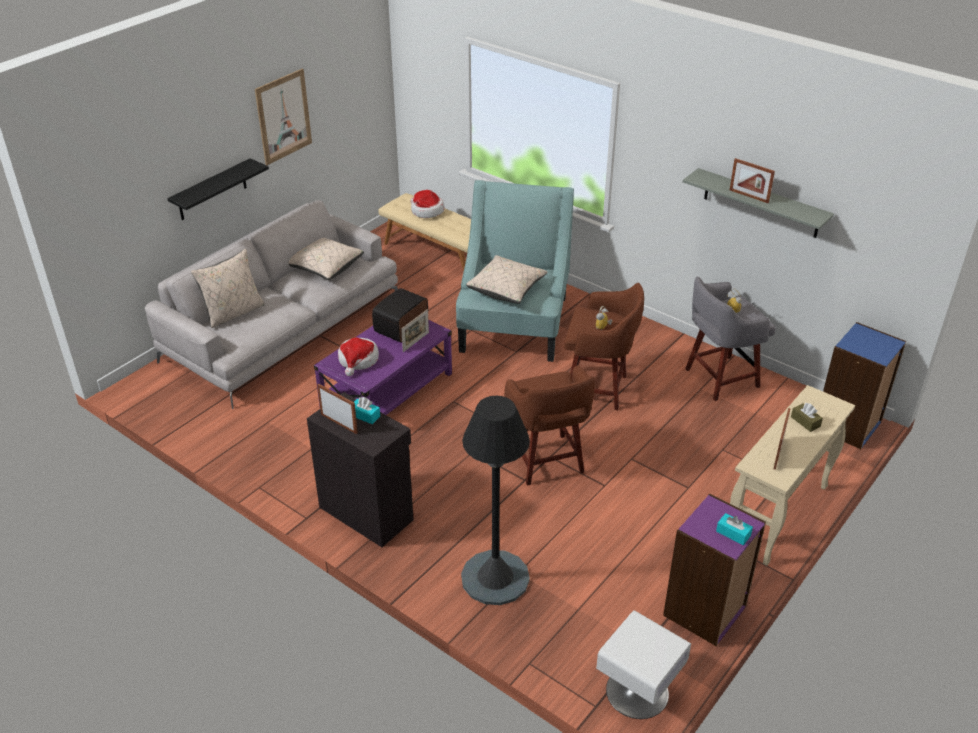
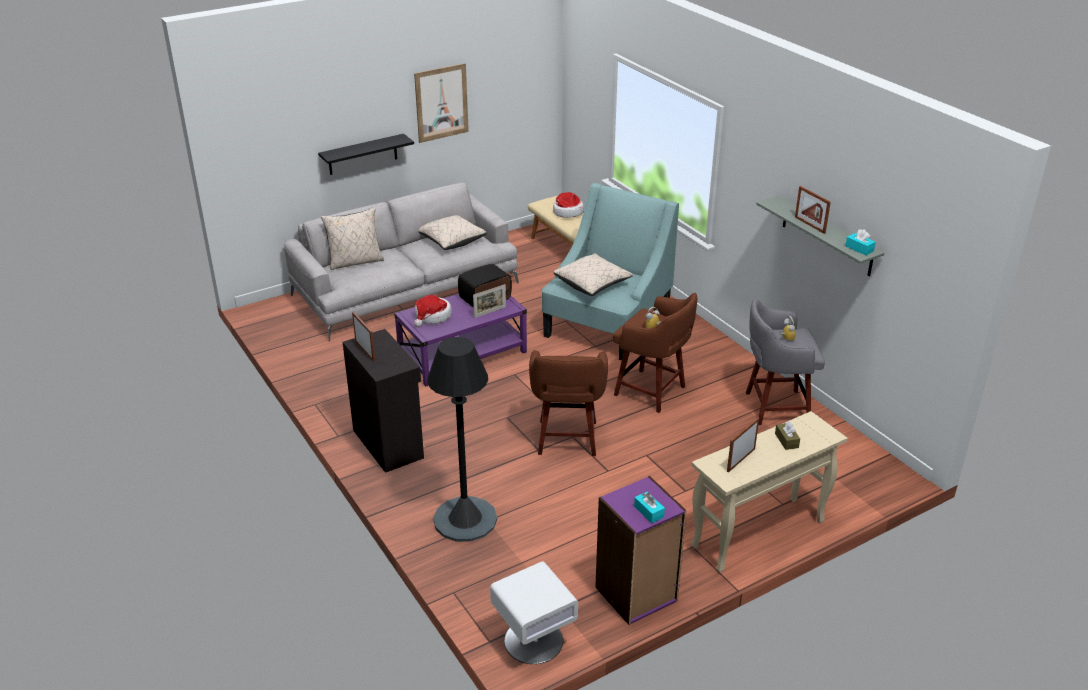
camera: 20 degrees right, 5 degrees down
turquoise tissue box [354,397,380,424] -> turquoise tissue box moved to [845,229,876,255]
blue bookcase [823,322,906,449] -> none

